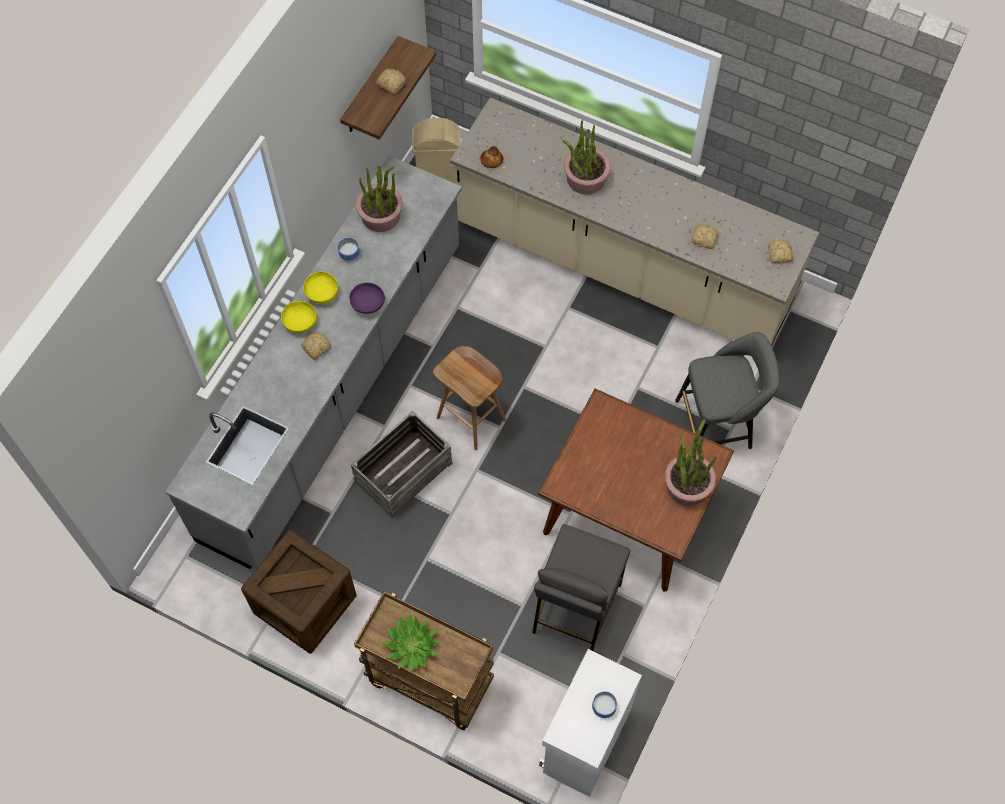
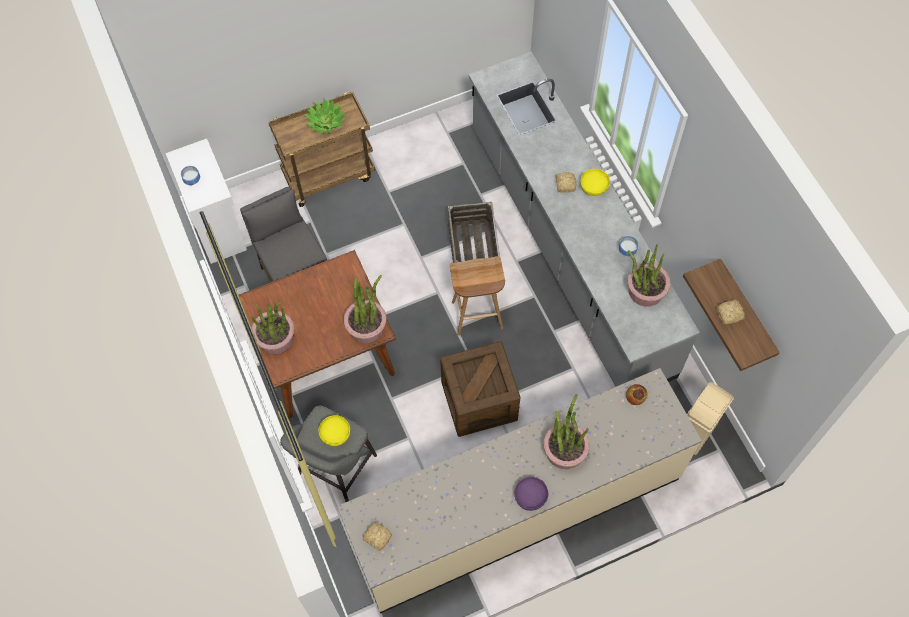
camera: 130 degrees right, 0 degrees up
crate [241,529,357,654] -> crate moved to [440,341,521,437]
yellow bowl [303,272,338,304] -> yellow bowl moved to [318,415,350,446]
purple bowl [349,282,385,314] -> purple bowl moved to [515,477,549,511]
bread [692,224,719,249] -> none
none -> potted plant [344,275,386,343]

